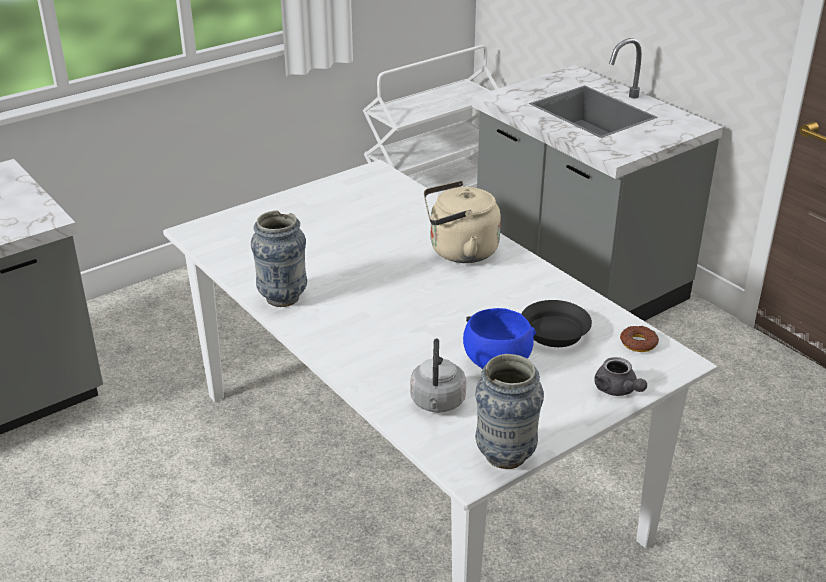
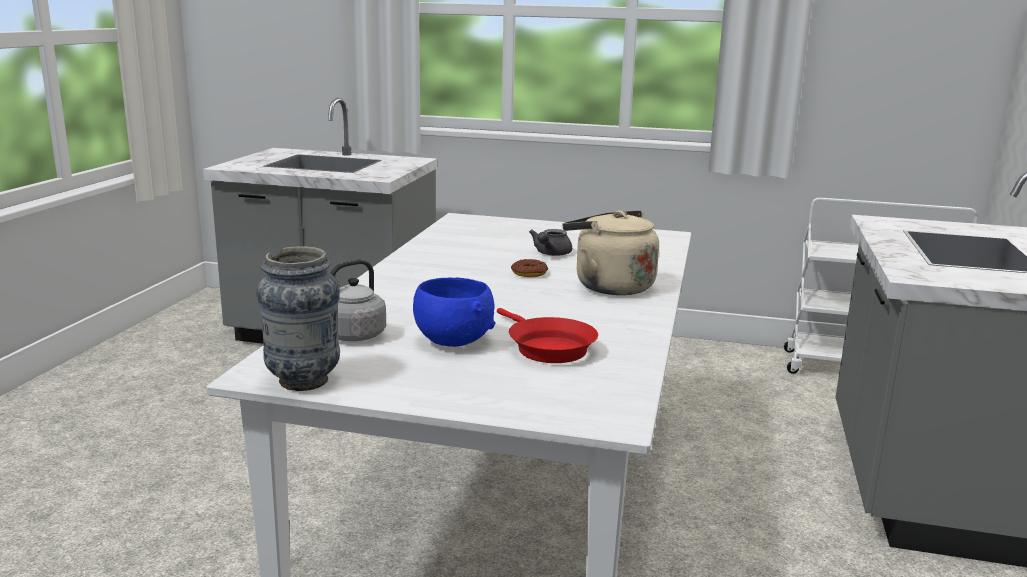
camera: 50 degrees right, 15 degrees down
vase [251,210,307,307] -> none
black frying pan [466,300,592,347] -> red frying pan [497,308,598,363]
grey teapot [594,357,647,396] -> grey teapot moved to [529,229,572,256]
donut [620,326,659,352] -> donut moved to [511,259,548,277]

